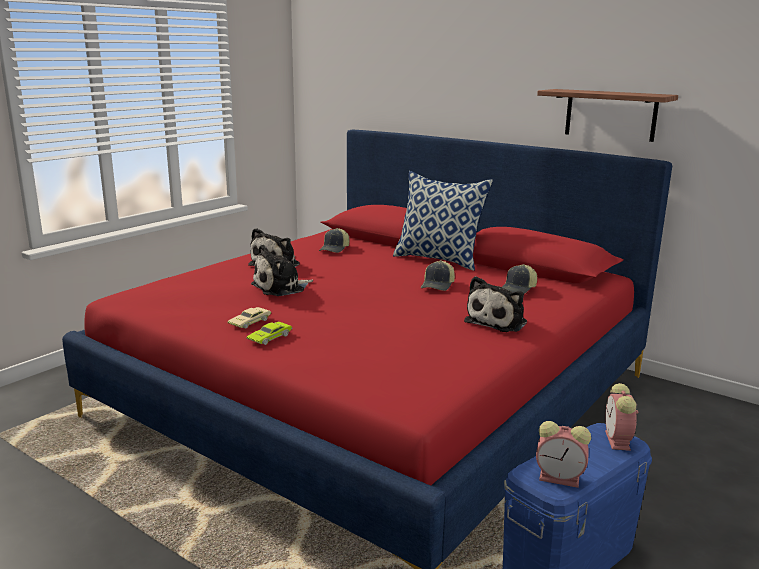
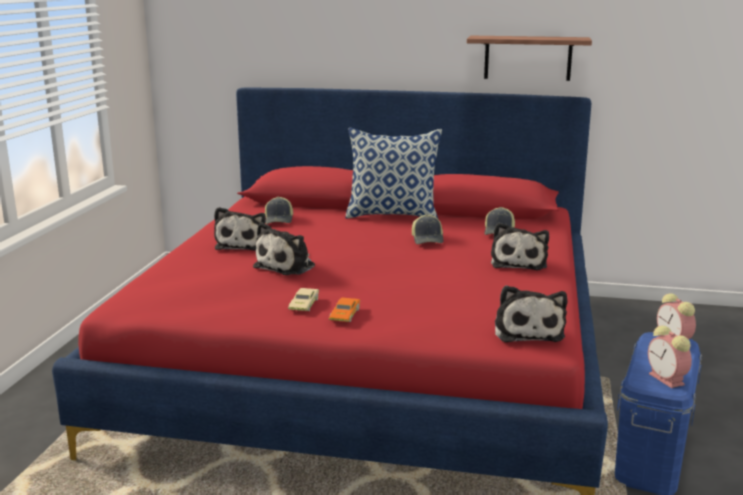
camera: 25 degrees left, 0 degrees up
green toy car [247,322,292,345] -> orange toy car [329,298,360,322]
alarm clock [536,421,591,488] -> alarm clock turned 75 degrees clockwise [648,326,692,388]
none -> plush toy [495,285,567,342]

